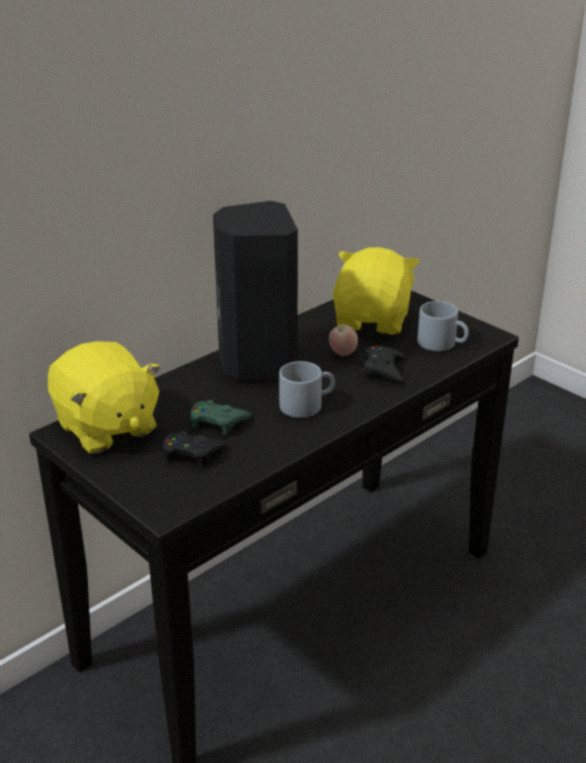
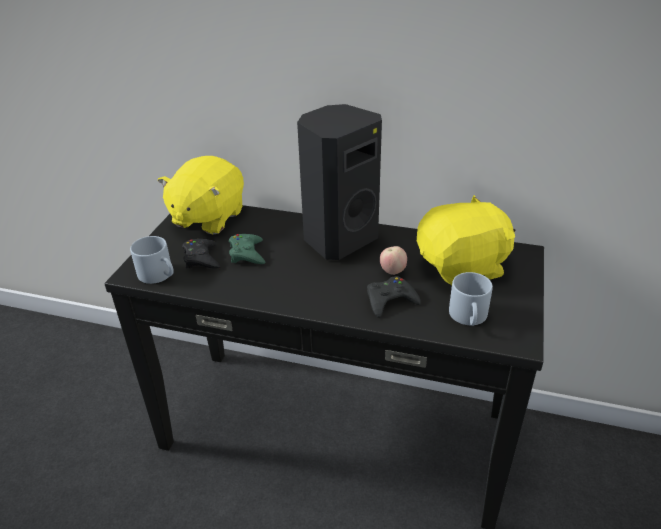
camera: 60 degrees right, 5 degrees up
grey mug [279,361,335,418] -> grey mug moved to [130,236,174,284]

